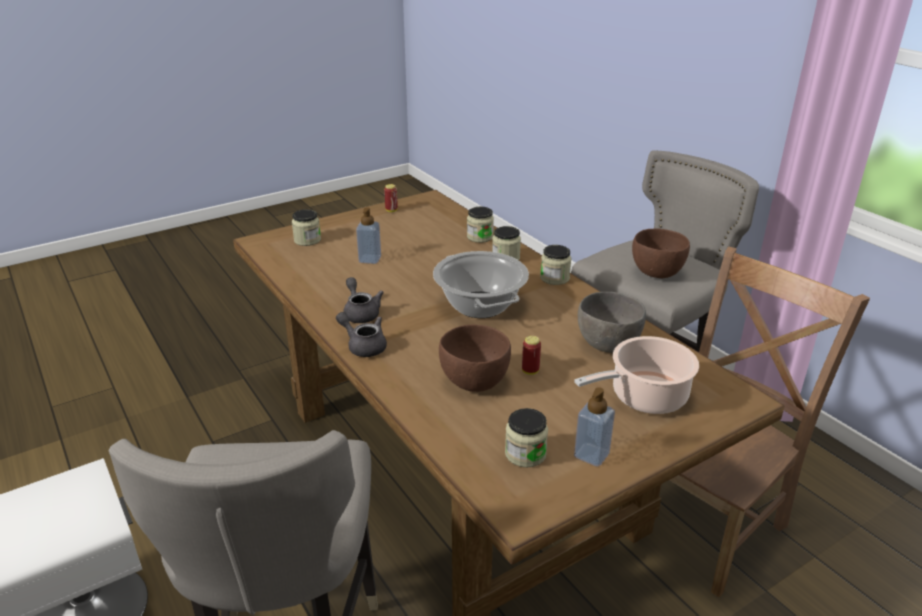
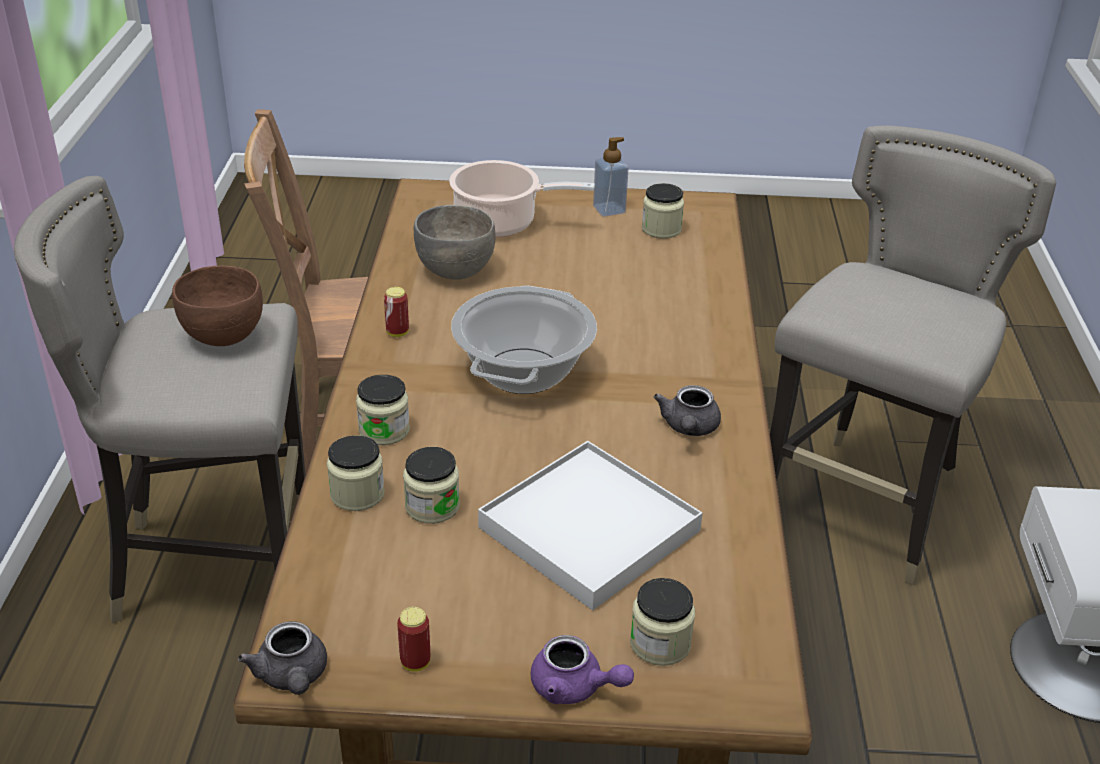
camera: 145 degrees left, 5 degrees up
grey teapot [336,312,387,357] -> grey teapot moved to [238,621,327,695]
soap dispenser [356,207,381,264] -> white tray [478,441,703,610]
brown bowl [439,325,511,392] -> none
can [522,336,541,375] -> can moved to [384,287,409,337]
jar [540,245,571,285] -> jar moved to [403,447,460,524]
none -> purple teapot [531,635,634,704]

